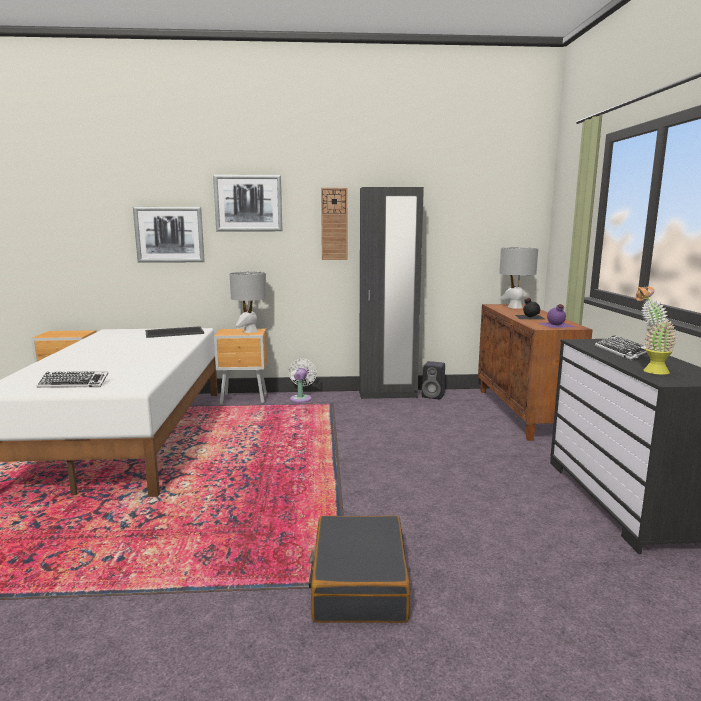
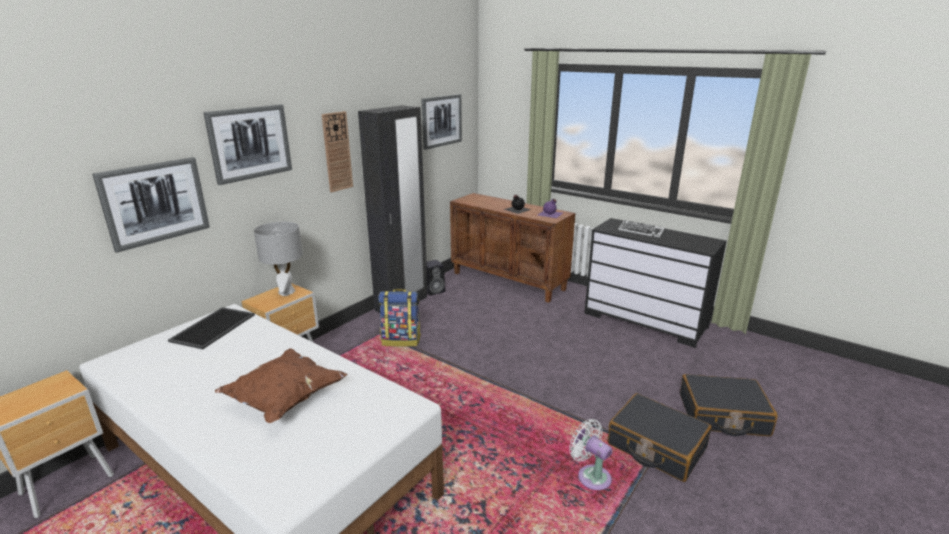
camera: 50 degrees left, 10 degrees up
keyboard [37,372,108,388] -> none
white fan [289,358,317,403] -> white fan moved to [569,419,612,490]
grey table lamp [499,247,538,309] -> none
potted plant [636,286,677,375] -> none
none -> brown pillow [215,348,348,423]
none -> backpack [378,289,421,347]
none -> picture [422,94,462,150]
none -> black suitcase [680,374,778,436]

